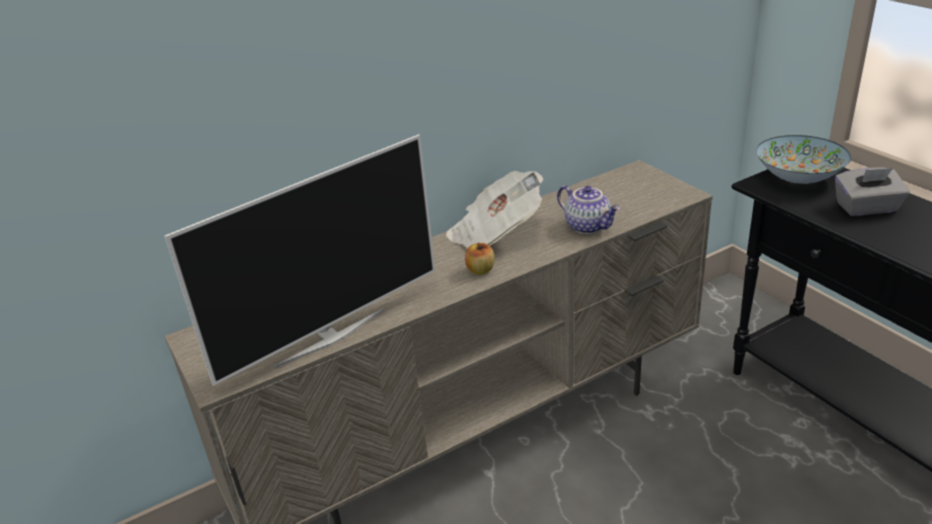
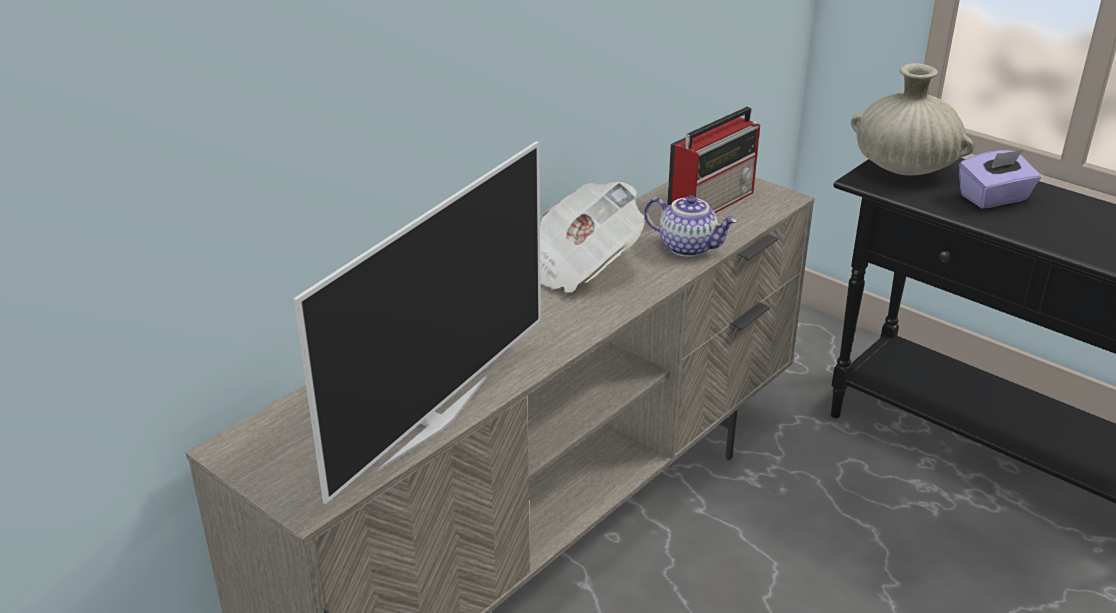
camera: 20 degrees left, 0 degrees up
apple [465,242,495,275] -> none
bowl [756,135,851,184] -> beige vase [851,63,974,175]
grey tissue box [835,167,910,216] -> purple tissue box [959,150,1041,208]
none -> radio [667,107,760,213]

